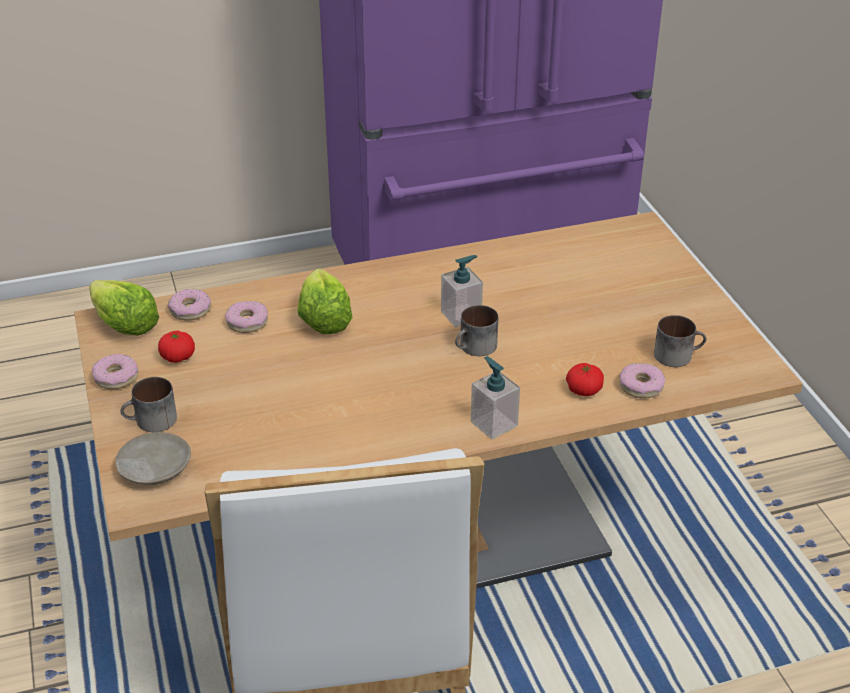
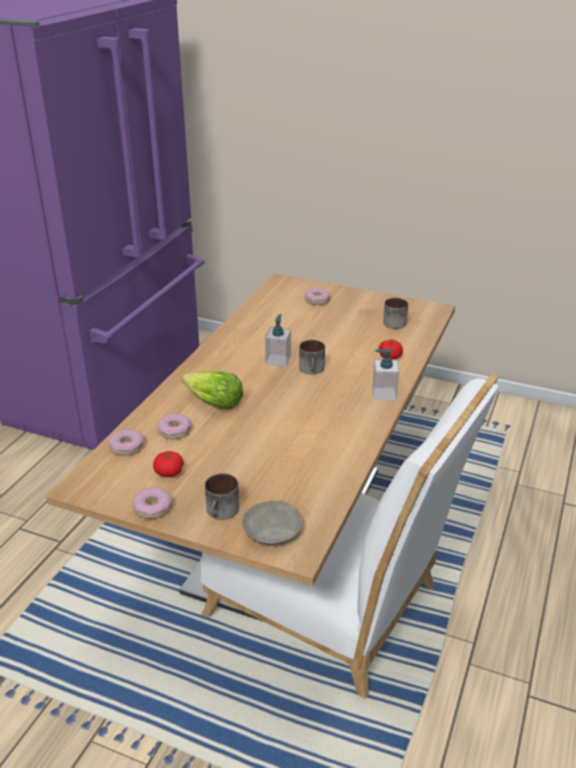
camera: 50 degrees left, 5 degrees down
lettuce [89,280,159,336] -> none
donut [619,363,665,398] -> donut moved to [305,288,330,305]

